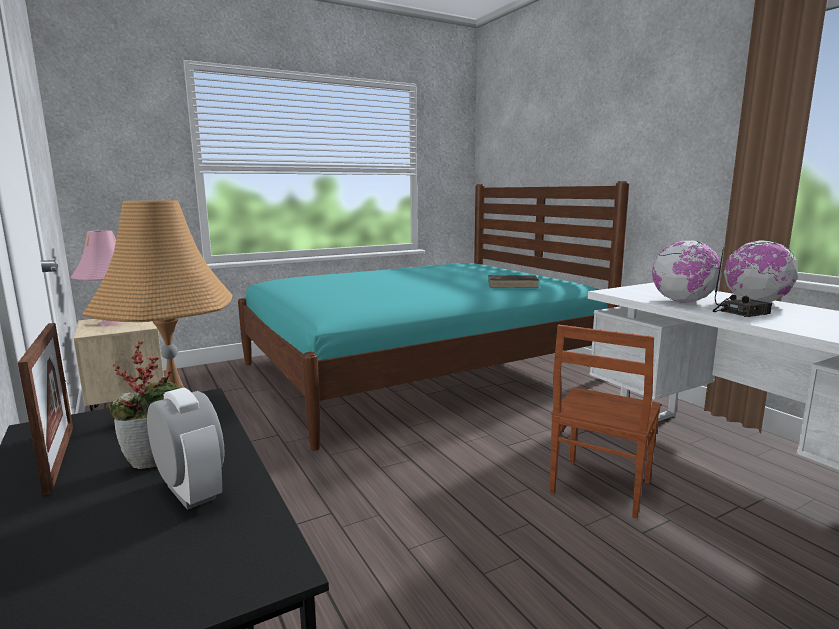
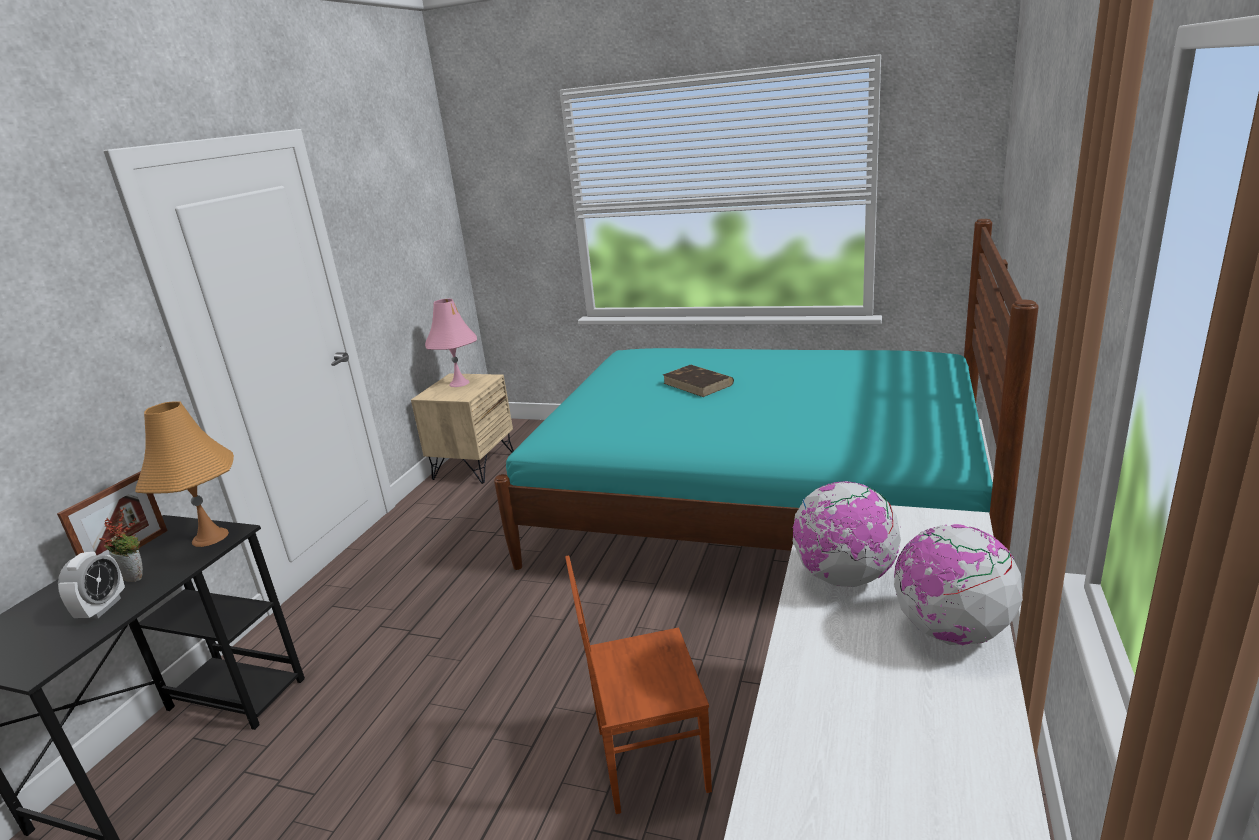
camera: 50 degrees right, 10 degrees up
brown book [488,275,539,288] -> brown book moved to [663,365,734,397]
radio [713,247,772,317] -> none

